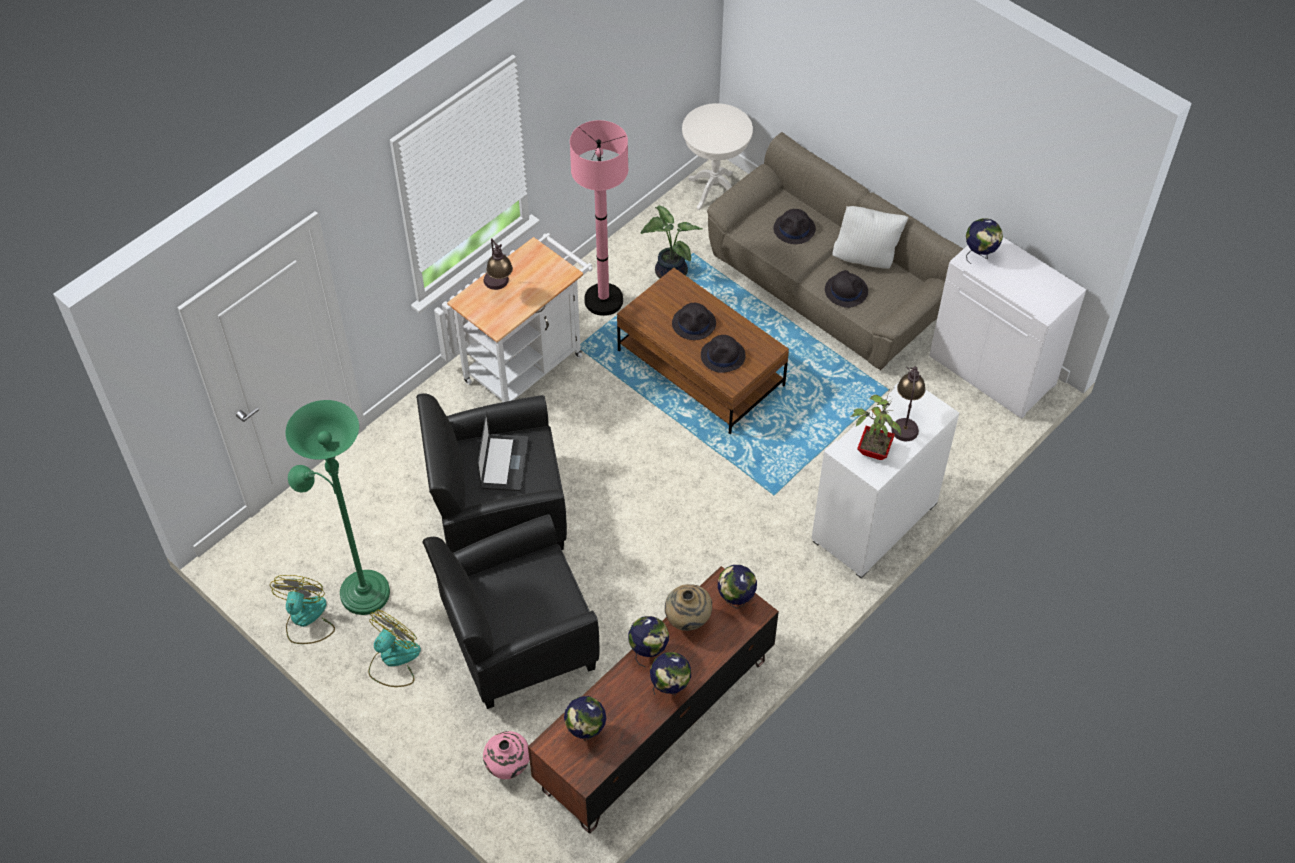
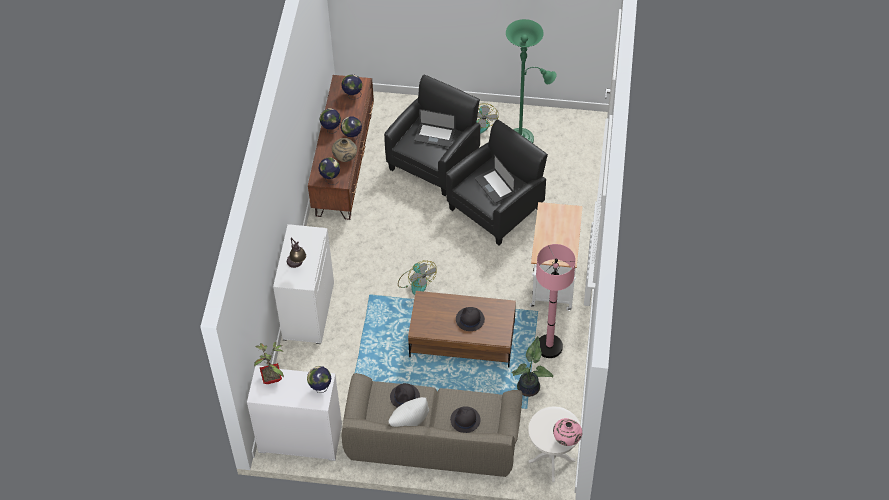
camera: 145 degrees right, 0 degrees up
fan [270,575,335,644] -> fan moved to [398,260,437,295]
pink vase [483,731,529,779] -> pink vase moved to [553,418,582,446]
table lamp [484,238,513,290] -> none
black hat [701,335,746,373] -> none
potted plant [851,389,901,460] -> potted plant moved to [254,342,284,384]
none -> laptop [414,109,456,148]

